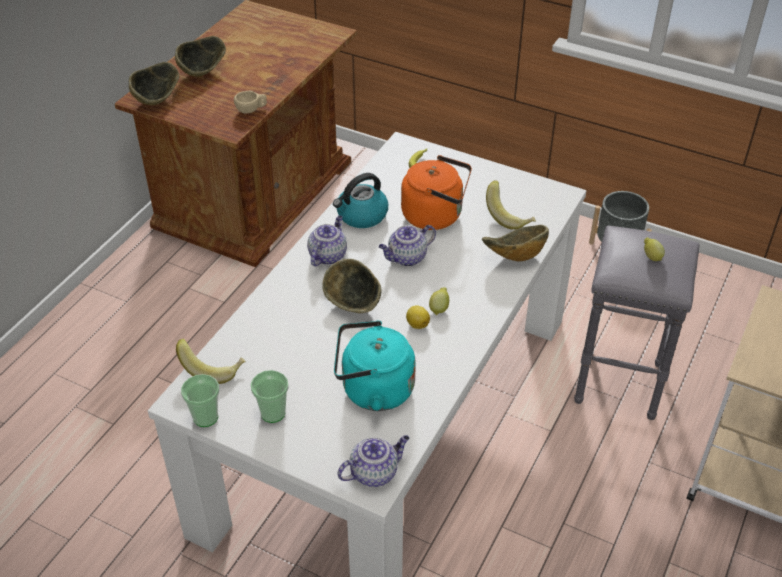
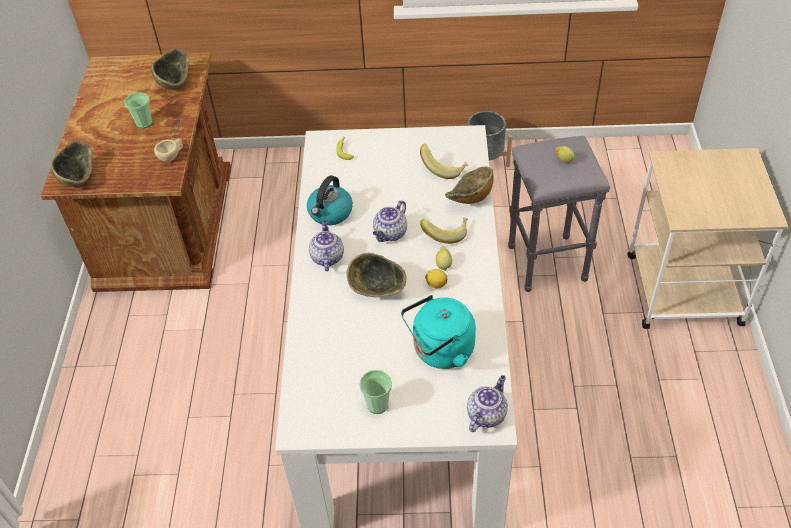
camera: 25 degrees left, 5 degrees up
bowl [175,36,226,77] -> bowl moved to [151,48,190,89]
banana [176,339,246,384] -> banana moved to [420,217,468,244]
cup [181,374,219,427] -> cup moved to [124,93,152,128]
orange kettle [401,155,472,230] -> none

